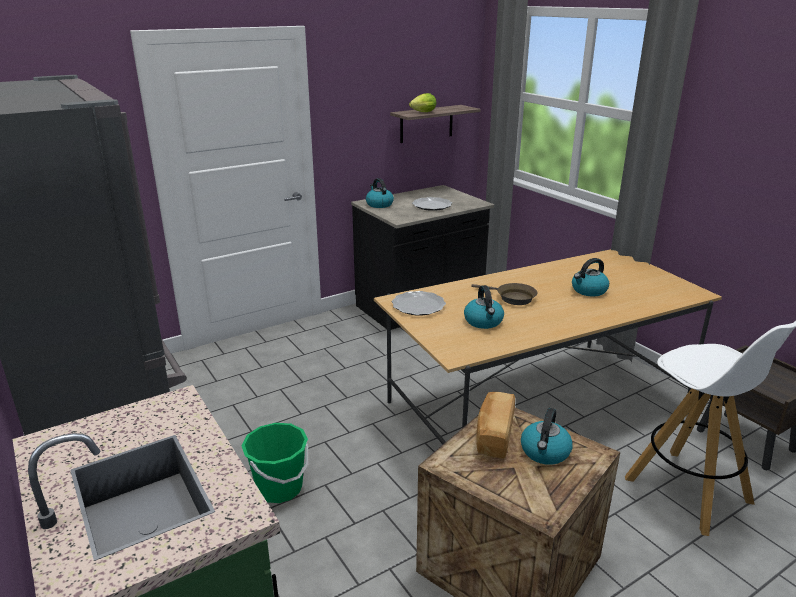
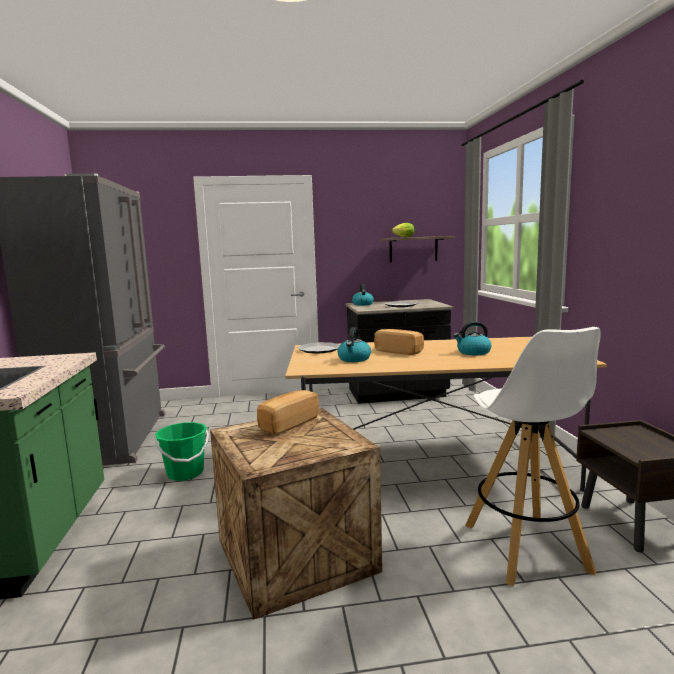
camera: 25 degrees right, 15 degrees down
brown frying pan [471,283,537,305] -> bread [374,329,424,355]
kettle [521,408,573,465] -> none

